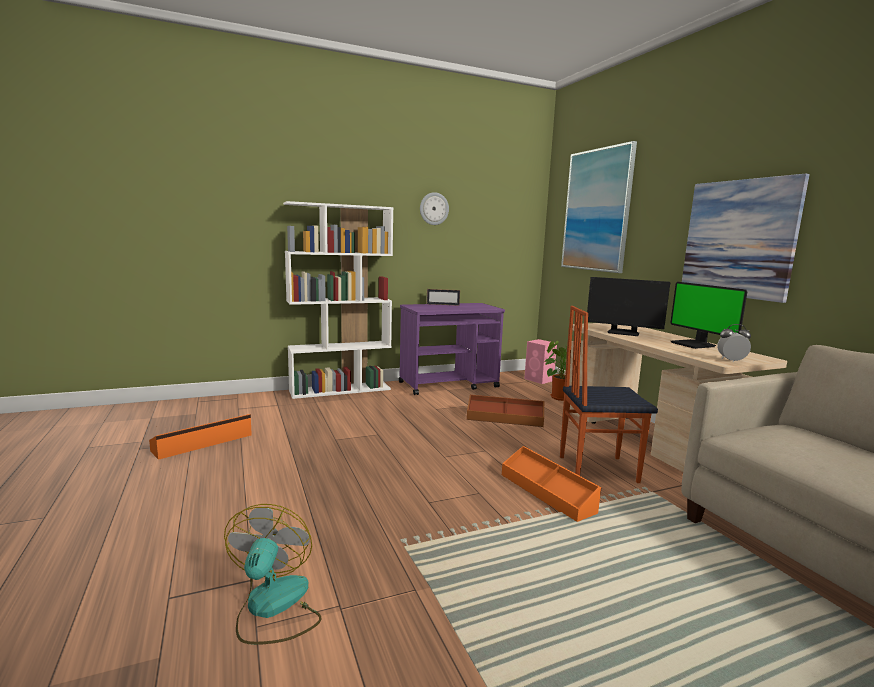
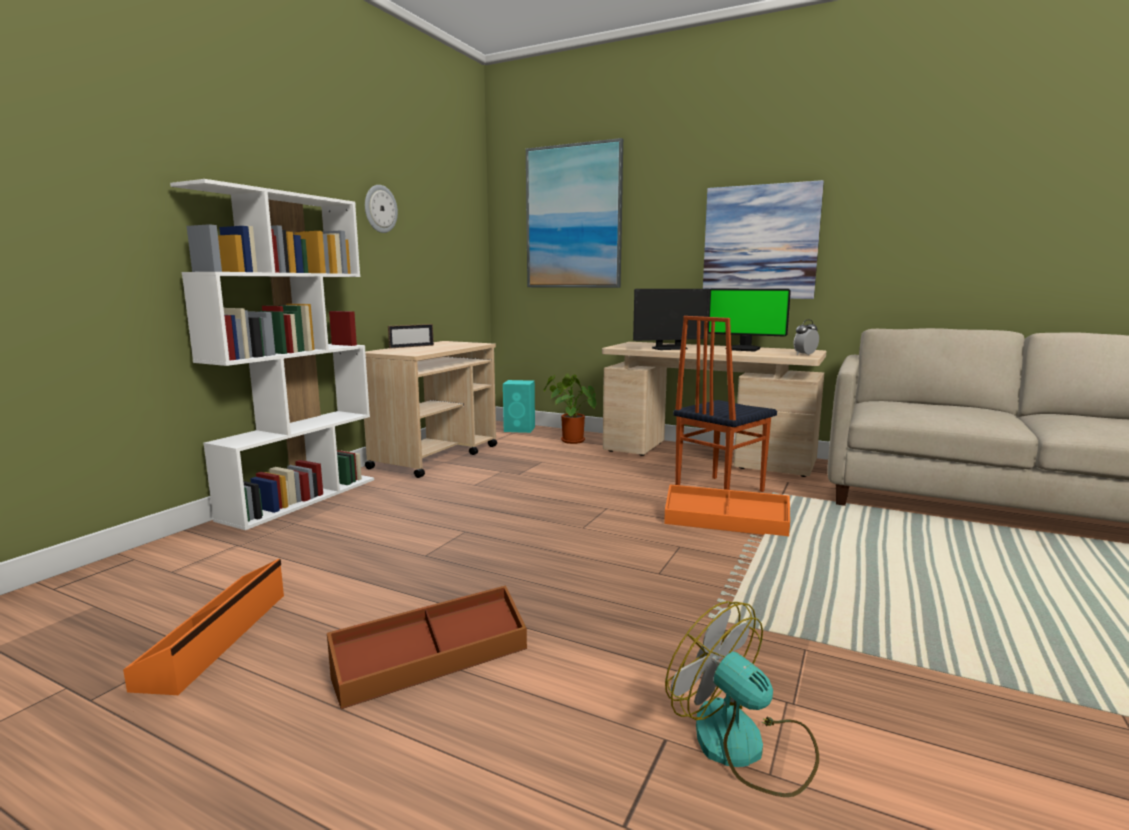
camera: 40 degrees left, 0 degrees up
purple cart [399,303,505,395] -> beige cart [364,341,497,478]
brown storage box [467,395,544,427] -> brown storage box moved to [327,585,527,709]
pink speaker [524,339,557,384] -> turquoise speaker [503,380,535,433]

